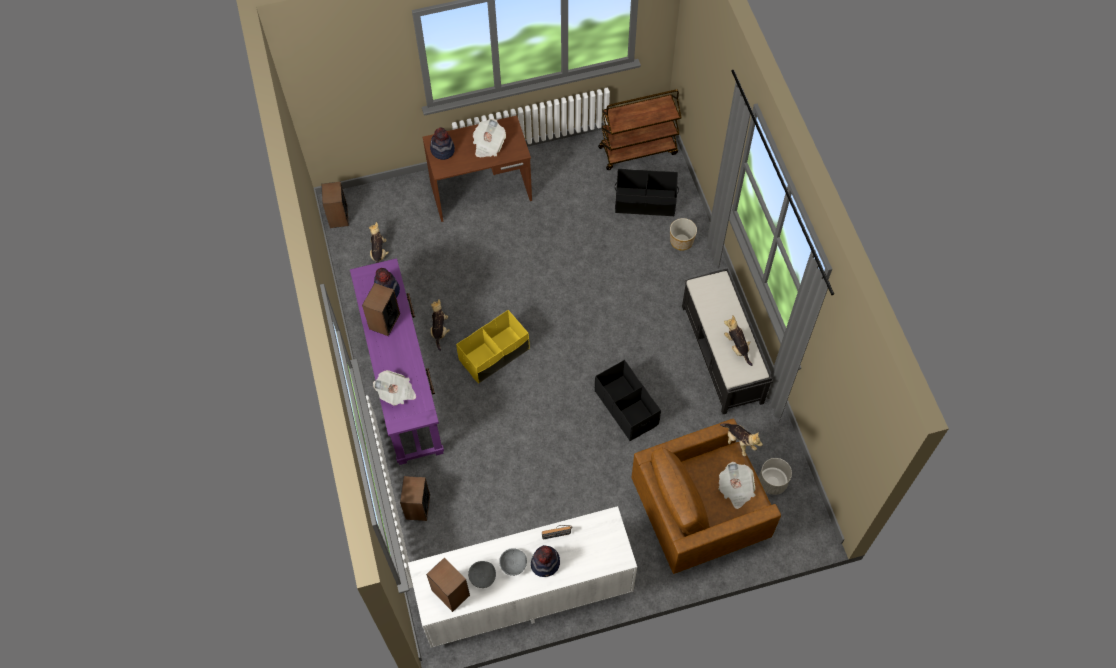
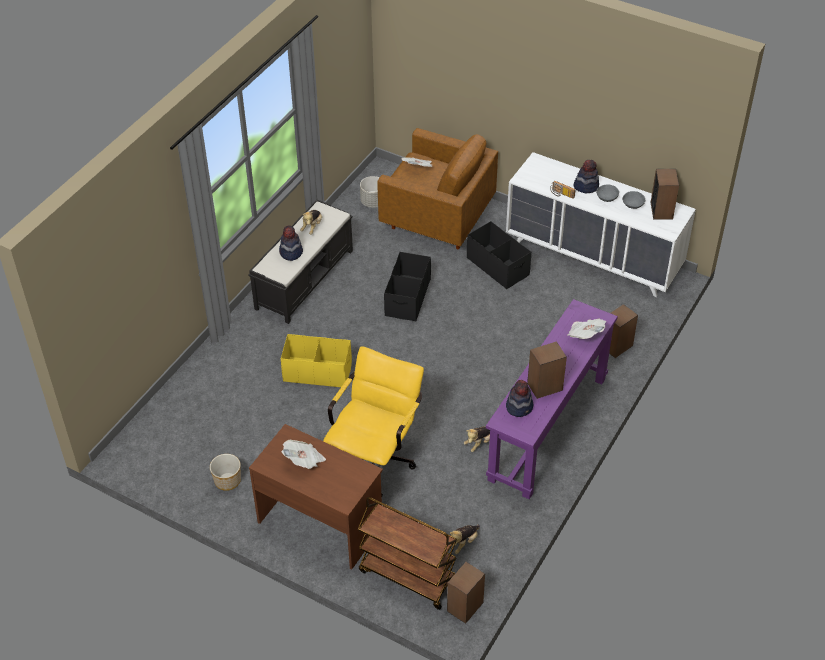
camera: 135 degrees left, 15 degrees down
hat [430,128,455,160] -> hat moved to [279,225,303,261]
yellow storage box [456,310,530,383] -> yellow storage box moved to [281,334,352,387]
brown cart [598,89,682,170] -> brown cart moved to [358,497,457,610]
black storage box [615,169,679,216] -> black storage box moved to [467,221,531,289]
planter [670,218,697,250] -> planter moved to [210,454,241,491]
plush toy [720,424,763,456] -> none
none -> yellow office chair [323,346,424,496]

